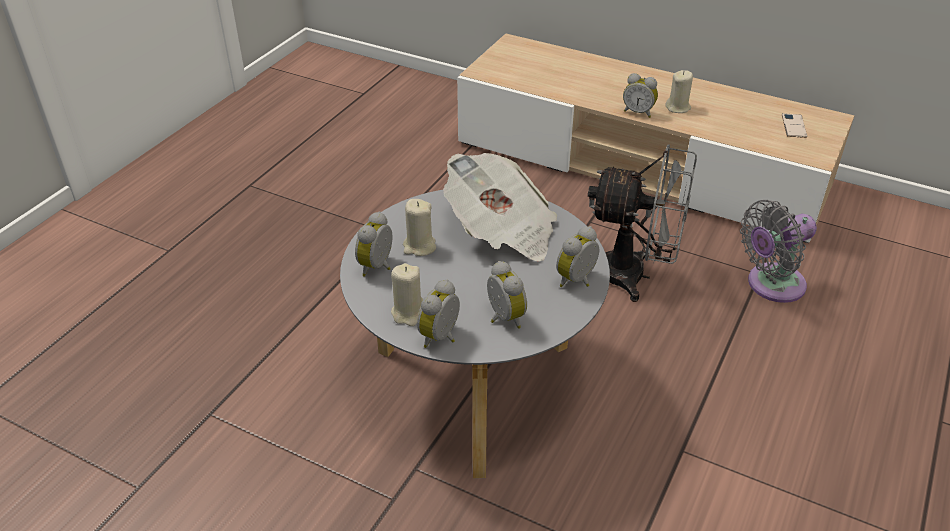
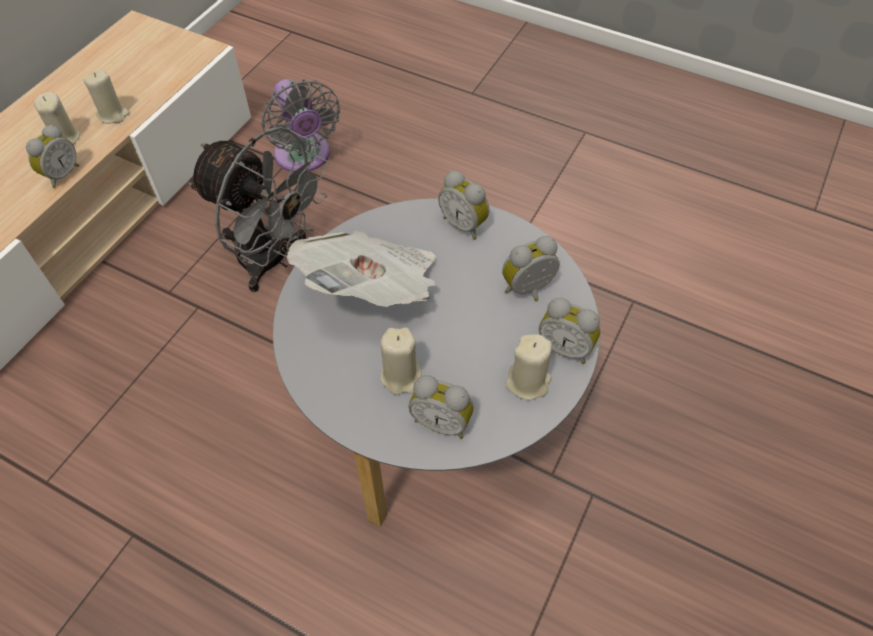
camera: 90 degrees left, 15 degrees up
grey fan [588,144,697,302] -> grey fan turned 105 degrees clockwise [188,127,328,292]
phone [782,113,807,138] -> none
none -> beige candle [83,71,130,124]

